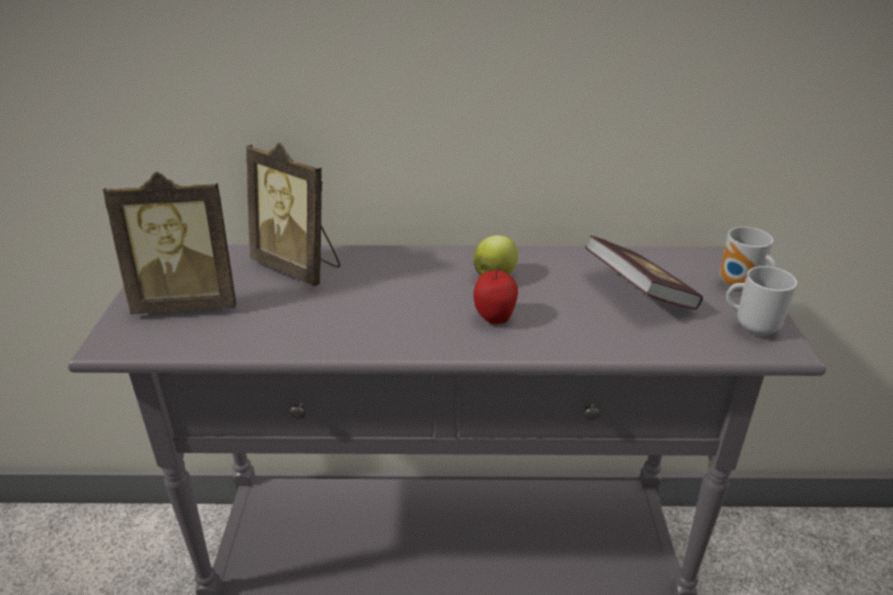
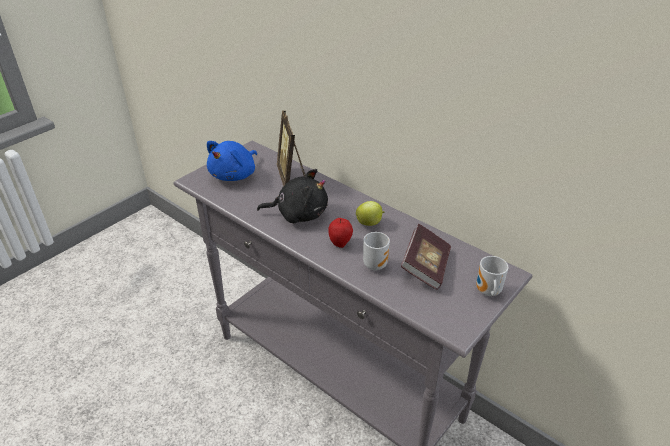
camera: 40 degrees right, 5 degrees up
picture frame [103,172,236,314] -> blue plush toy [207,141,257,181]
mug [726,266,797,336] -> mug moved to [363,232,390,270]
none -> black plush toy [257,169,328,223]

